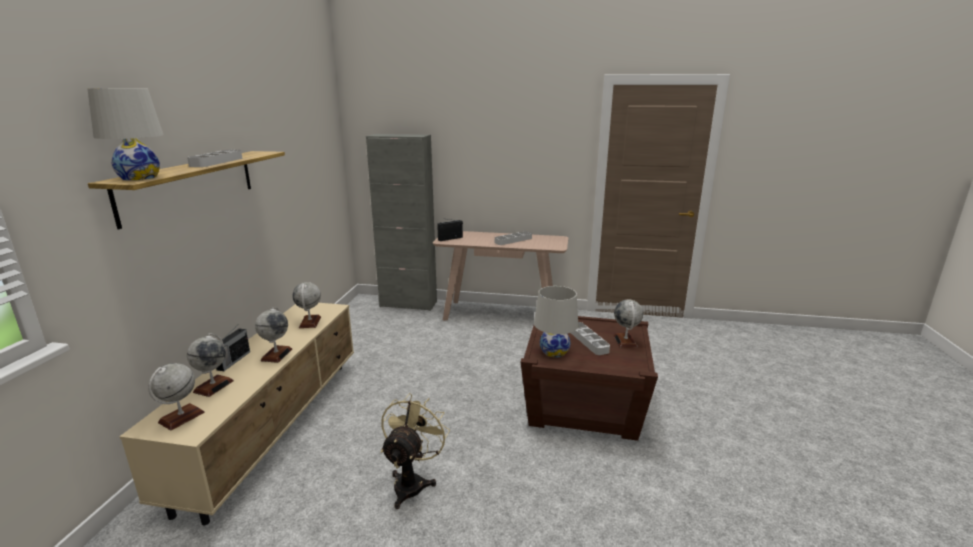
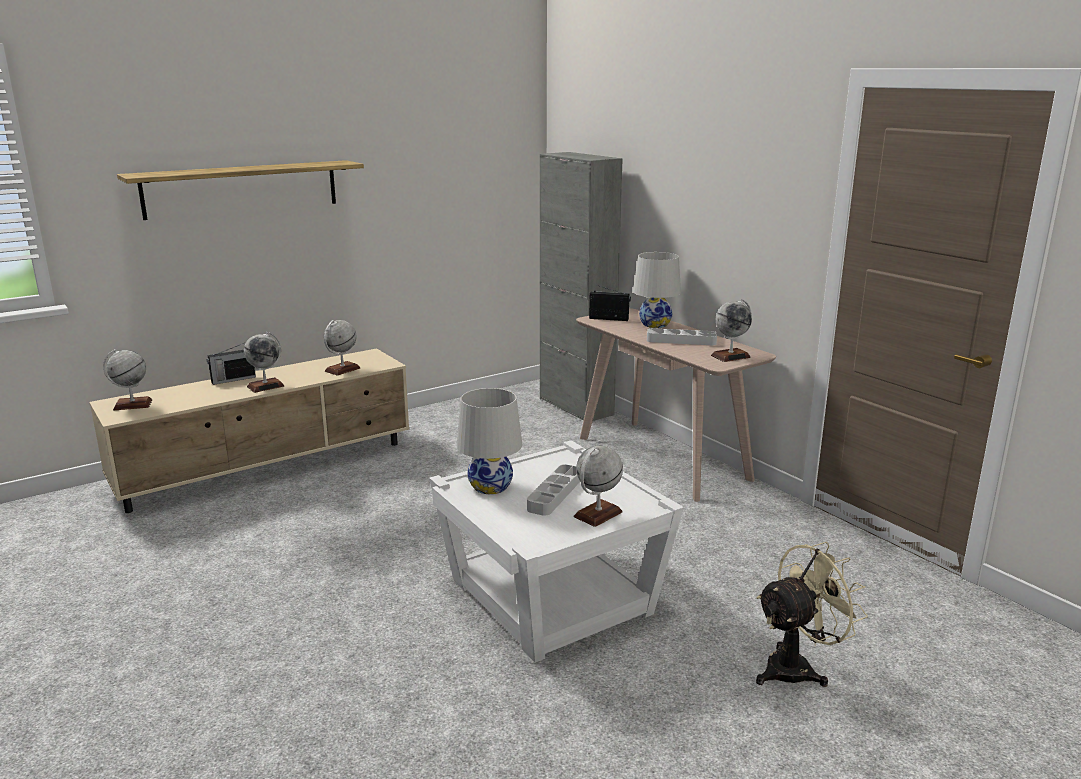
camera: 45 degrees right, 0 degrees up
white table lamp [88,89,164,180] -> white table lamp moved to [633,252,681,328]
grey tray [187,150,242,167] -> none
globe [187,333,234,397] -> globe moved to [711,299,752,362]
beige fan [381,393,450,509] -> beige fan moved to [756,542,868,687]
brown side table [521,316,658,441] -> white side table [429,440,684,663]

